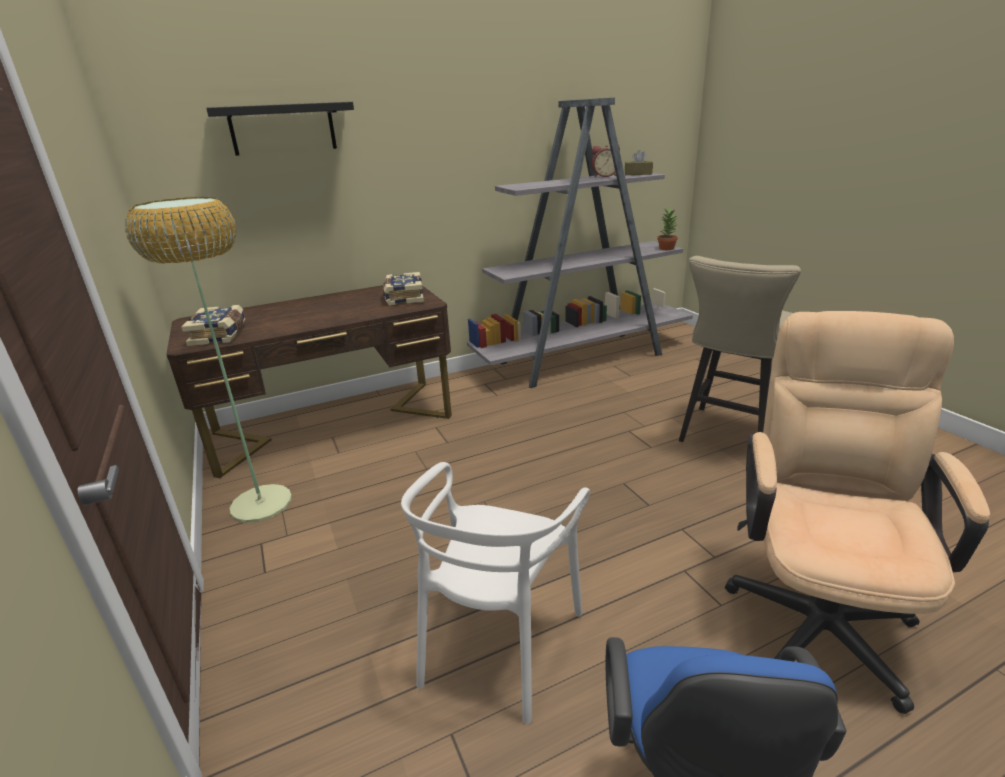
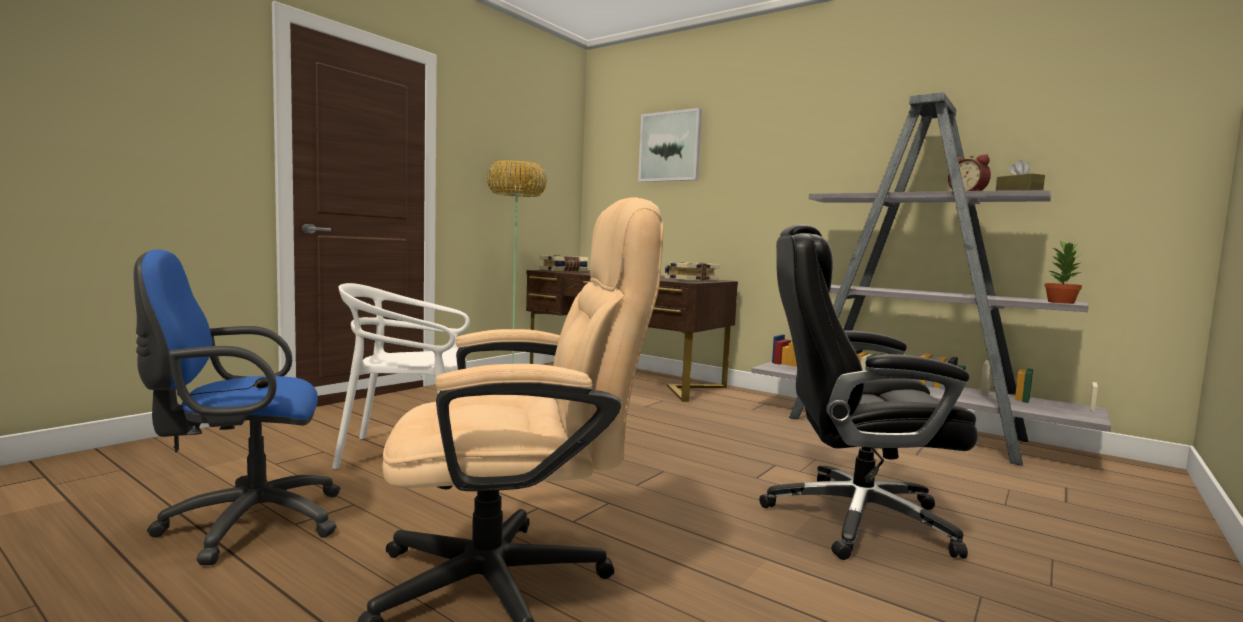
camera: 60 degrees right, 20 degrees down
black shelf [206,102,354,156] -> picture [638,108,702,182]
beige stool [679,256,801,442] -> black office chair [759,224,978,560]

